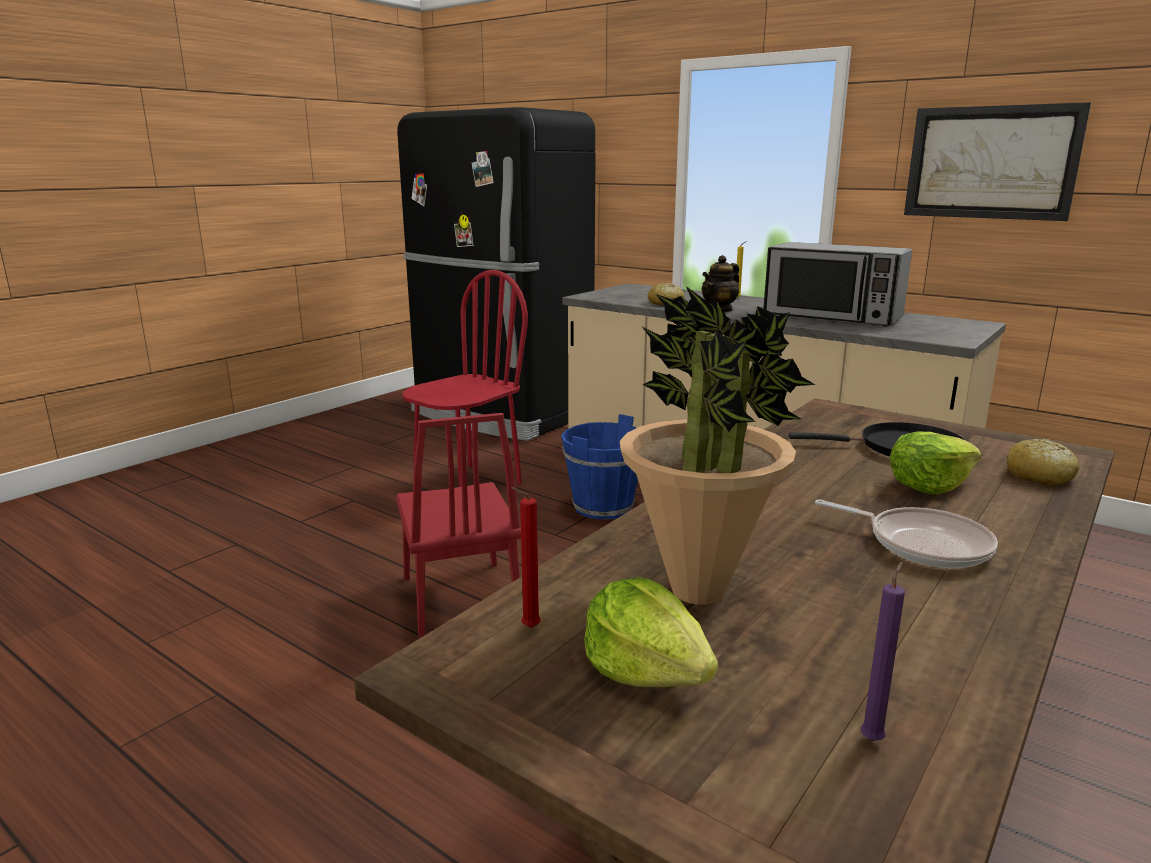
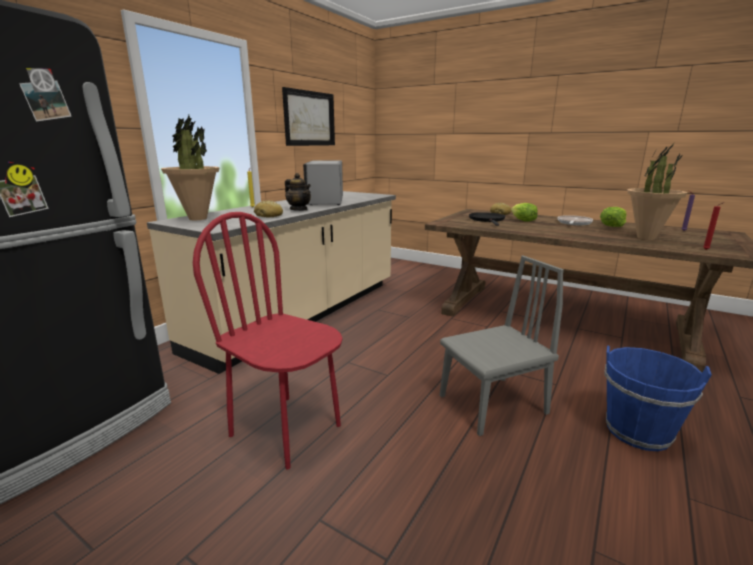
camera: 95 degrees left, 0 degrees up
red chair [396,413,521,639] -> grey chair [440,256,564,436]
blue bucket [561,414,638,520] -> blue bucket moved to [605,345,712,451]
lettuce [584,577,718,687] -> lettuce moved to [600,207,627,227]
microwave [763,242,912,326] -> microwave turned 150 degrees clockwise [303,160,343,205]
none -> potted plant [161,115,220,220]

